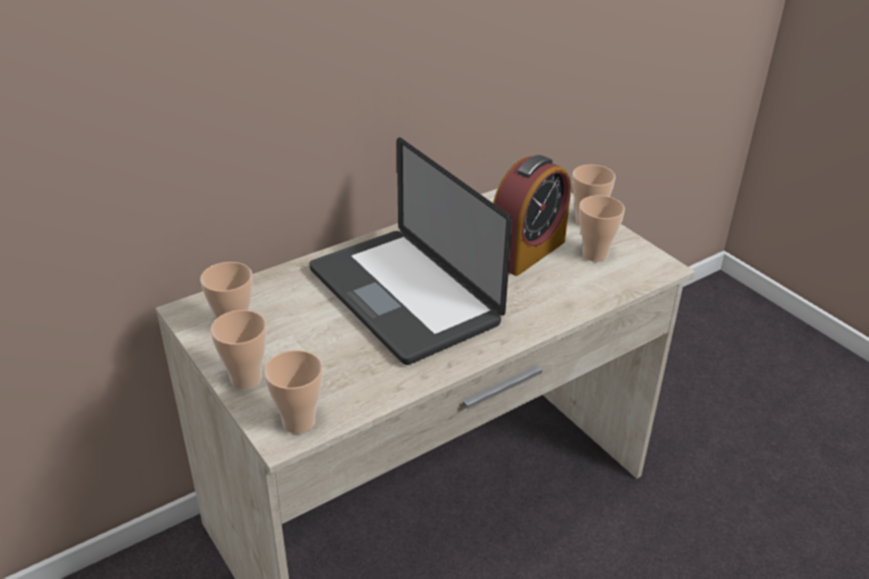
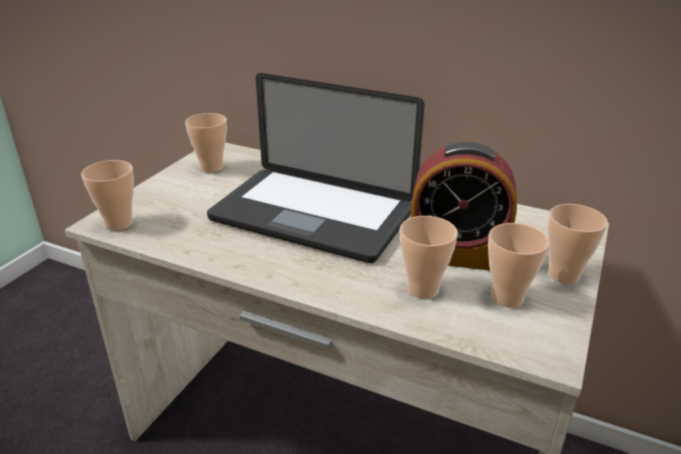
camera: 60 degrees right, 5 degrees down
cup [210,310,267,389] -> cup moved to [400,216,458,299]
laptop [309,137,512,365] -> laptop turned 90 degrees counterclockwise [207,73,425,263]

